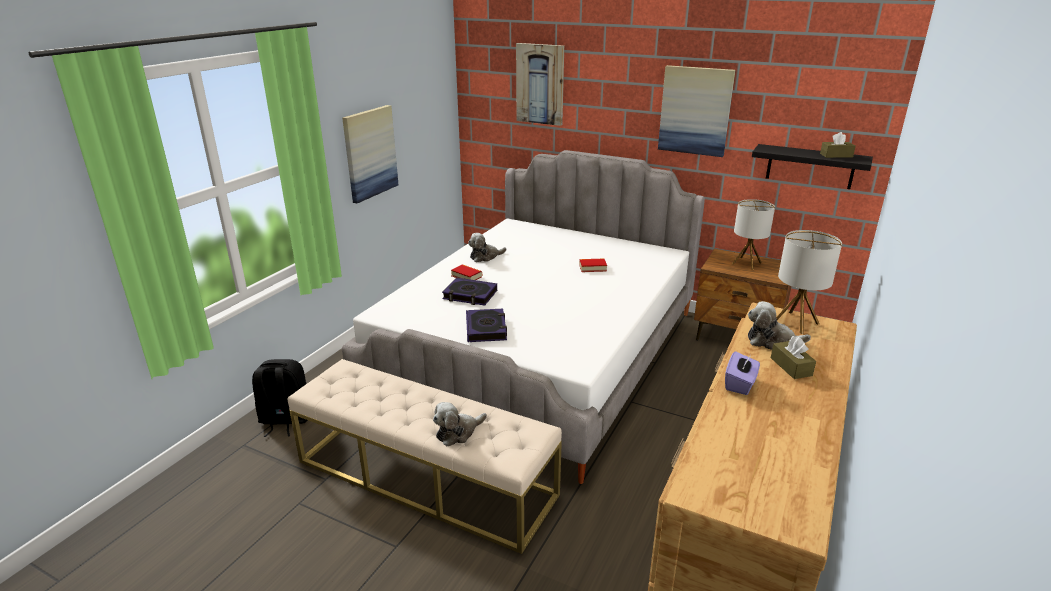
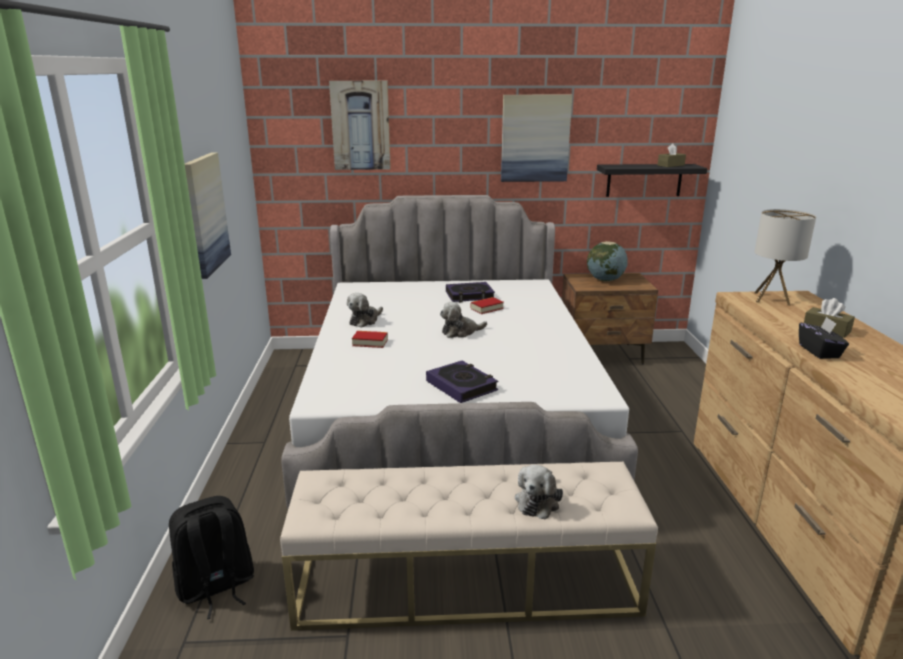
camera: 30 degrees left, 5 degrees down
book [442,278,497,306] -> book moved to [446,282,495,303]
purple tissue box [725,351,760,395] -> black tissue box [799,317,849,359]
table lamp [732,199,775,270] -> globe [587,241,628,281]
plush toy [748,301,811,350] -> plush toy moved to [440,302,487,338]

